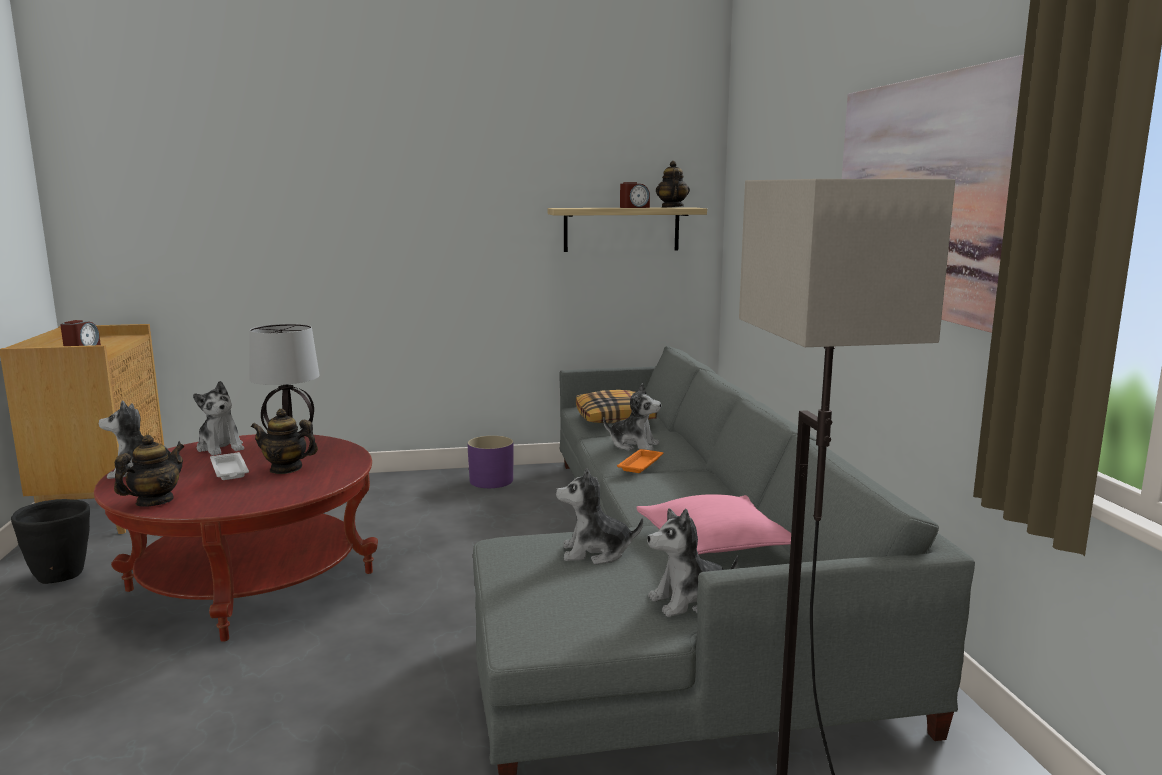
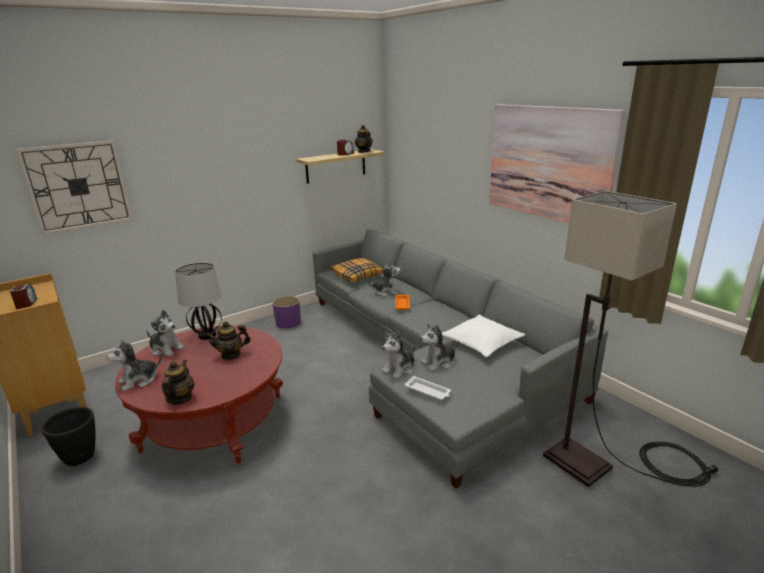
camera: 25 degrees left, 10 degrees up
white tray [210,452,249,480] -> white tray moved to [404,376,451,400]
pink pillow [636,494,791,555] -> white pillow [442,315,525,357]
plush toy [647,508,738,617] -> plush toy moved to [382,331,416,379]
none -> wall clock [16,140,132,235]

